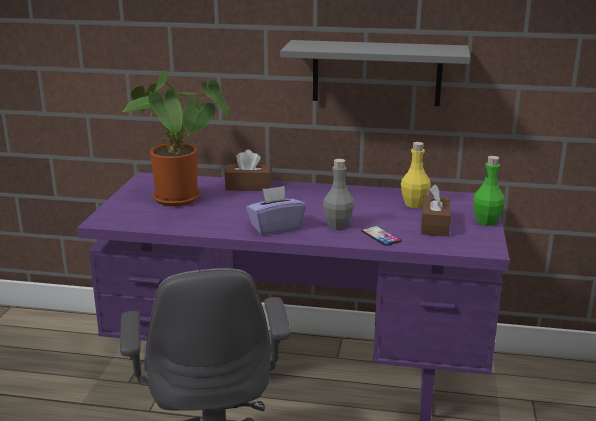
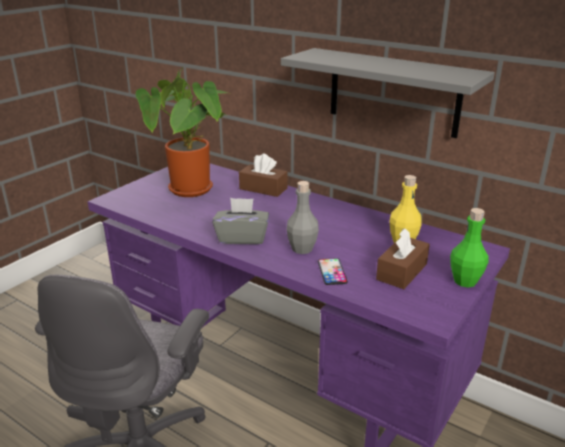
camera: 25 degrees right, 5 degrees up
purple tissue box [246,186,306,235] -> grey tissue box [212,198,269,244]

